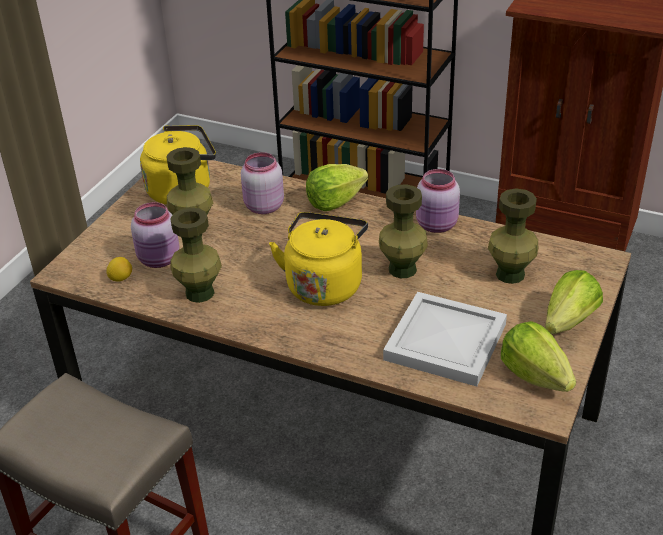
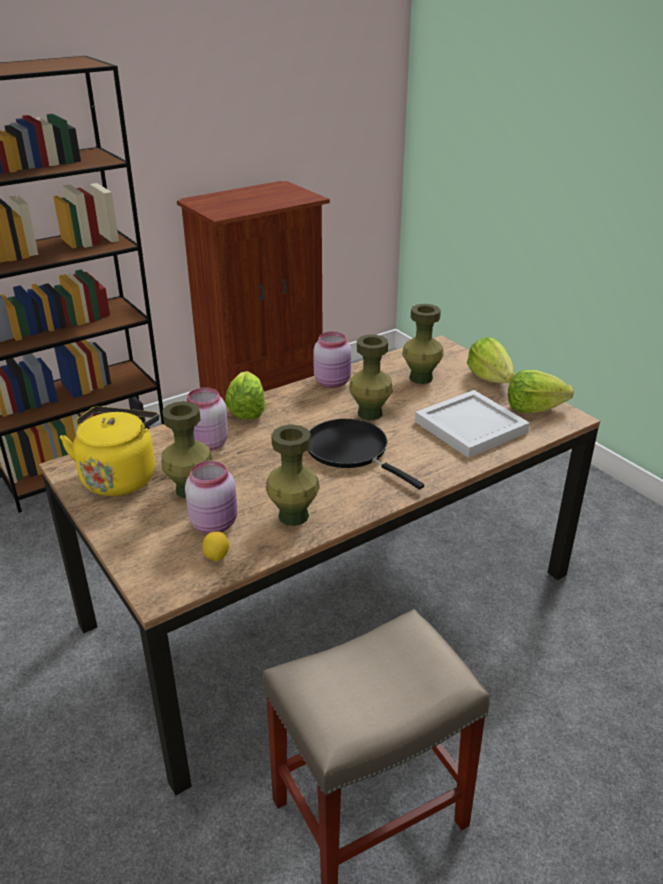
camera: 60 degrees left, 5 degrees down
yellow kettle [269,212,368,306] -> black frying pan [308,419,424,490]

